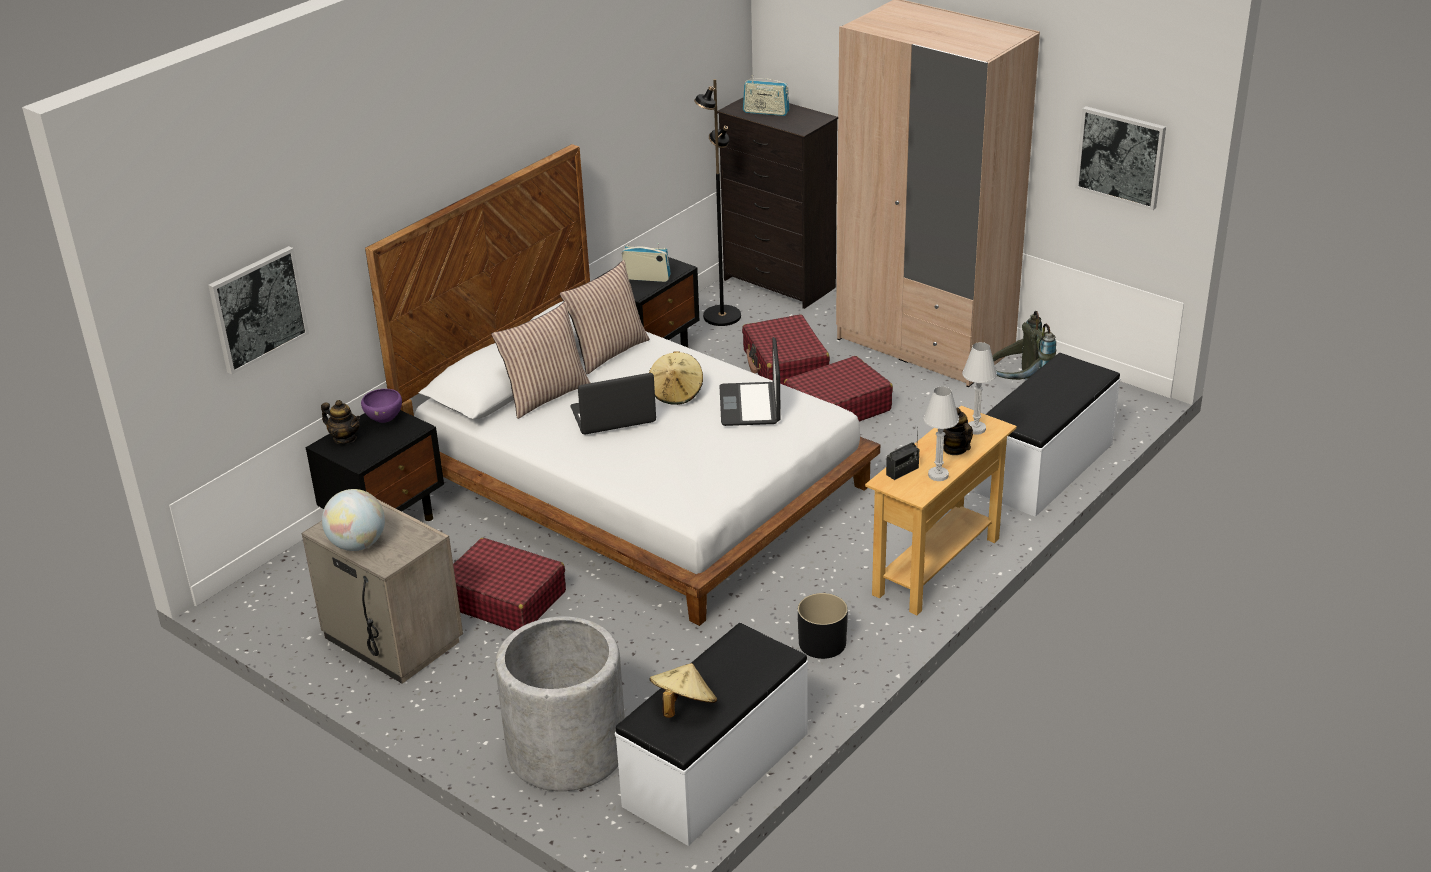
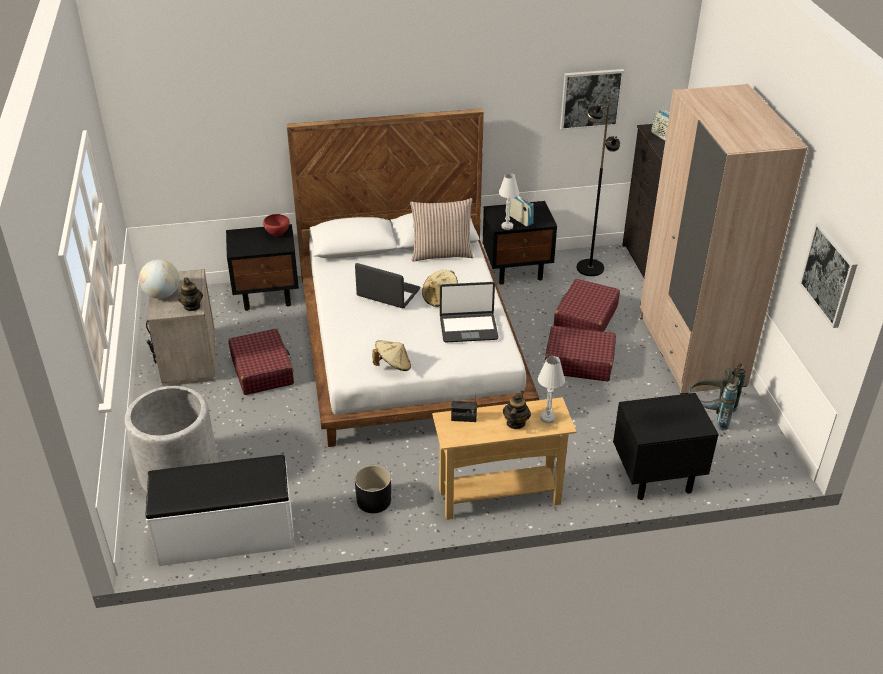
camera: 40 degrees right, 5 degrees up
picture [208,246,309,375] -> picture moved to [560,69,624,131]
teapot [321,400,360,444] -> teapot moved to [178,277,203,311]
purple bowl [361,389,402,423] -> red bowl [263,214,289,236]
pillow [491,301,590,419] -> none
beige hat [649,663,717,718] -> beige hat moved to [372,340,411,371]
laptop [719,337,781,426] -> laptop turned 135 degrees counterclockwise [440,282,498,342]
white table lamp [923,386,959,481] -> white table lamp moved to [499,173,519,230]
white bench [975,353,1120,517] -> black nightstand [613,393,719,500]

